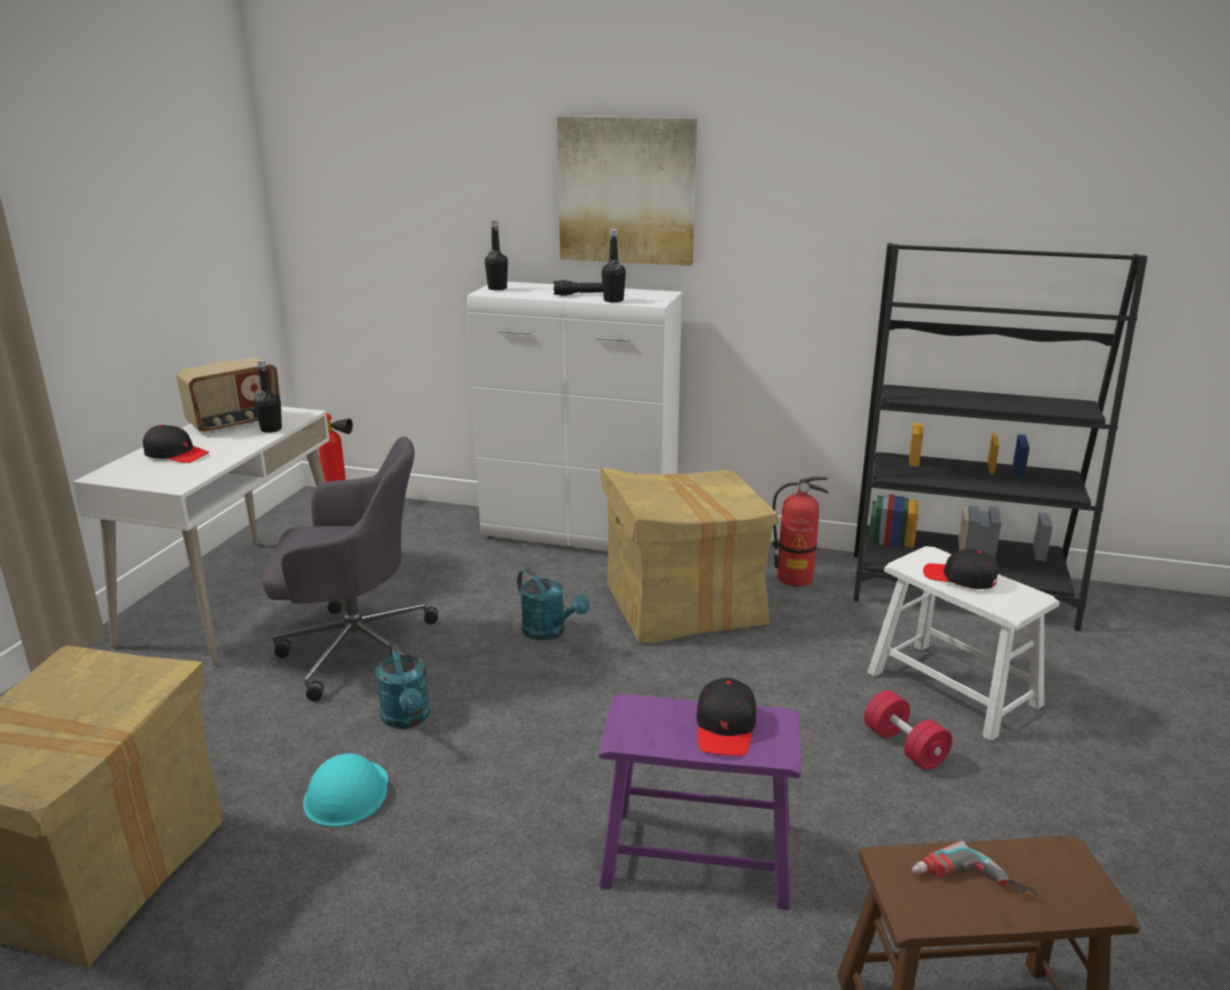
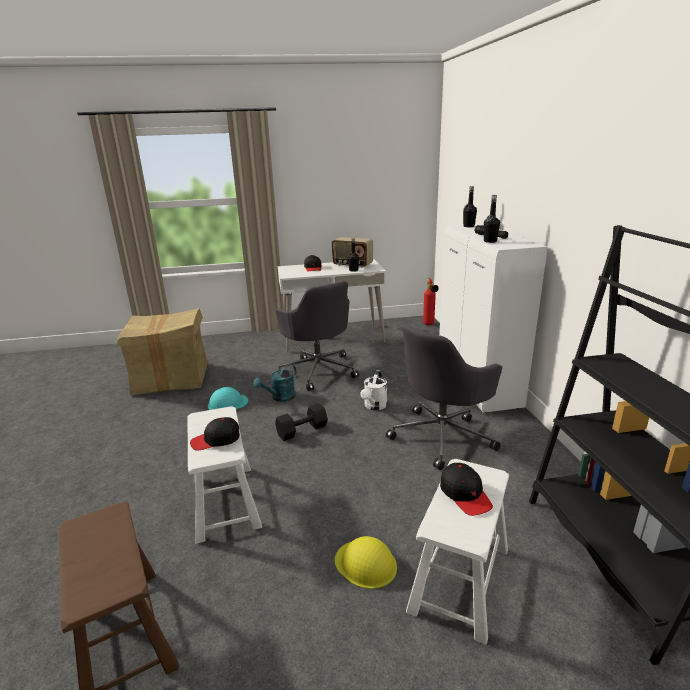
camera: 65 degrees right, 0 degrees up
turquoise watering can [517,569,589,640] -> white watering can [360,370,388,410]
picture [557,116,697,266] -> none
purple stool [599,694,801,910] -> white stool [187,406,262,544]
cardboard box [601,467,778,643] -> grey office chair [386,324,502,470]
fire extinguisher [772,476,829,587] -> none
red dumbbell [864,690,952,770] -> yellow hard hat [335,536,397,589]
power drill [912,840,1038,895] -> none
black cap [923,549,999,589] -> black cap turned 150 degrees clockwise [440,463,493,516]
none -> black dumbbell [275,403,328,441]

